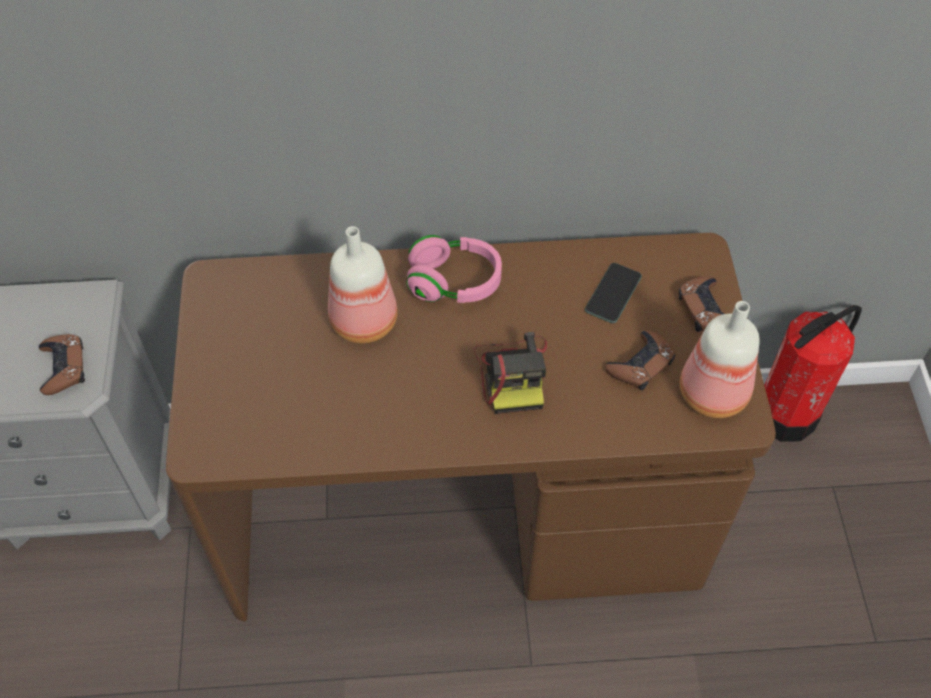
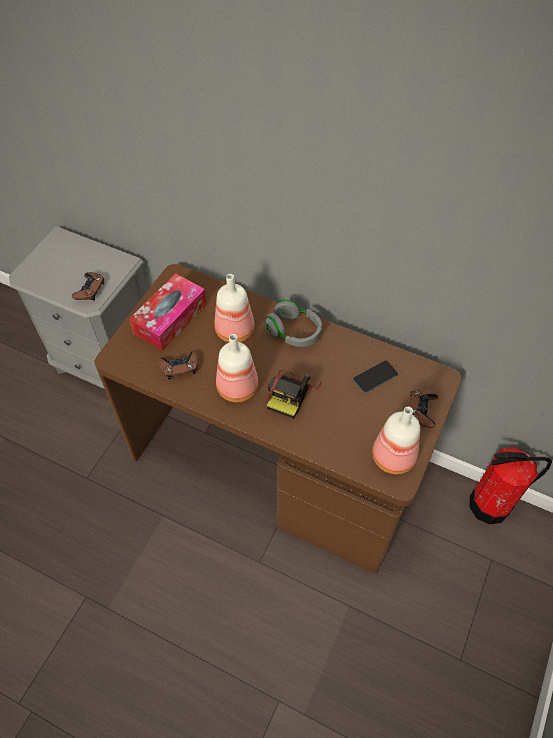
camera: 30 degrees right, 0 degrees up
pink headphones [406,235,502,303] -> grey headphones [265,300,322,347]
brown game controller [605,330,675,391] -> brown game controller moved to [158,351,198,380]
none -> tissue box [129,273,207,351]
none -> bottle [216,334,258,402]

